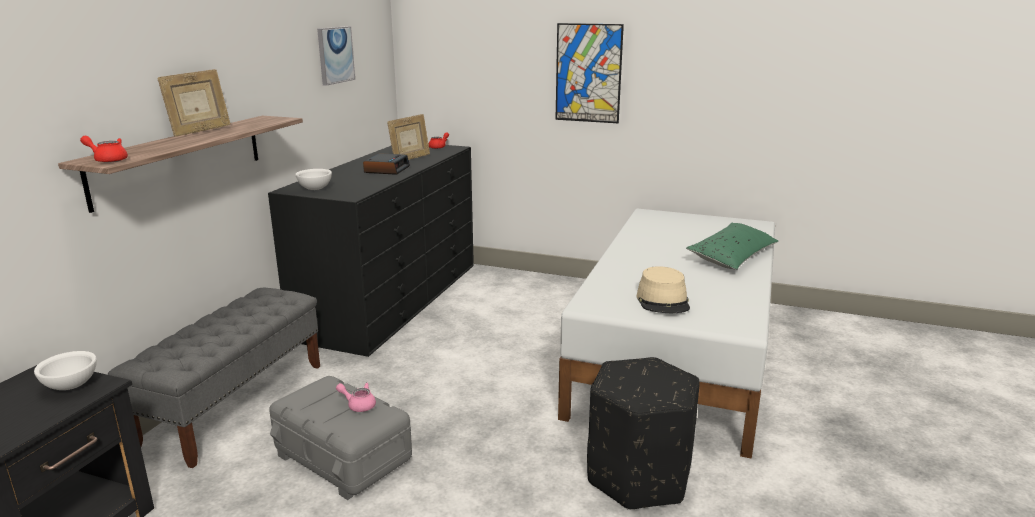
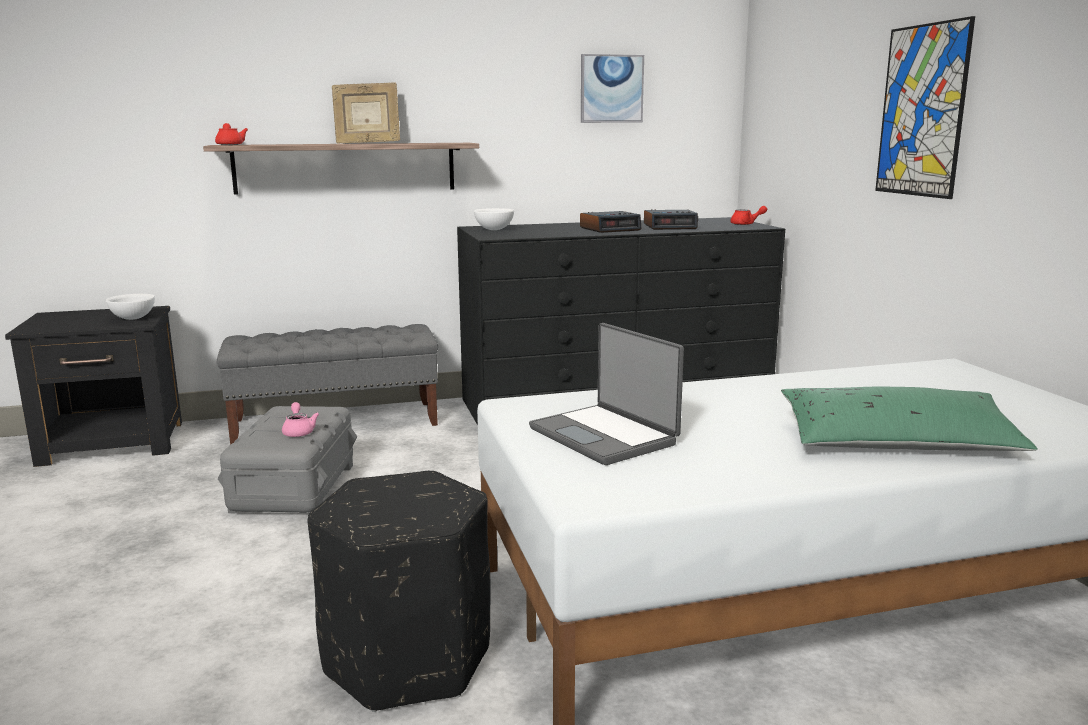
camera: 55 degrees right, 5 degrees down
picture frame [387,114,430,160] -> alarm clock [644,209,698,230]
beige hat [637,266,690,313] -> laptop [529,323,684,465]

